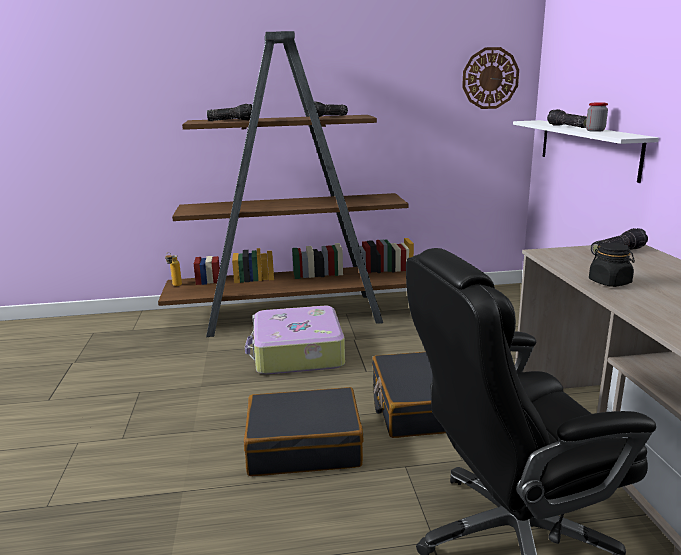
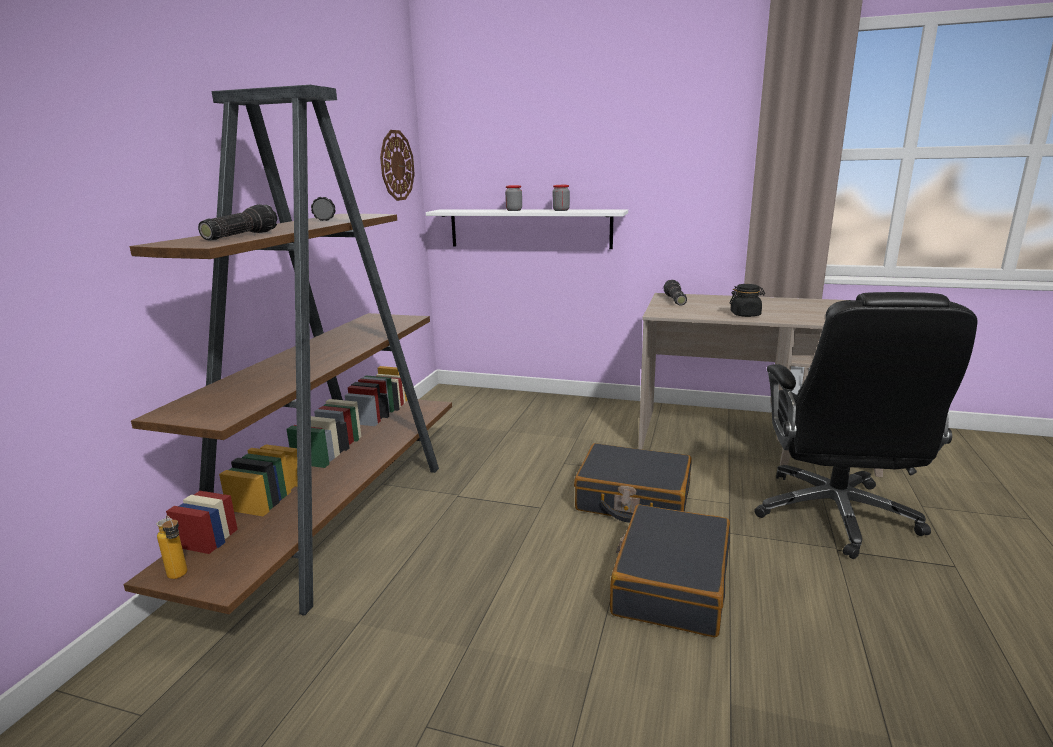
camera: 65 degrees left, 0 degrees up
suitcase [245,306,345,374] -> none
flashlight [547,109,587,128] -> jar [505,185,522,211]

